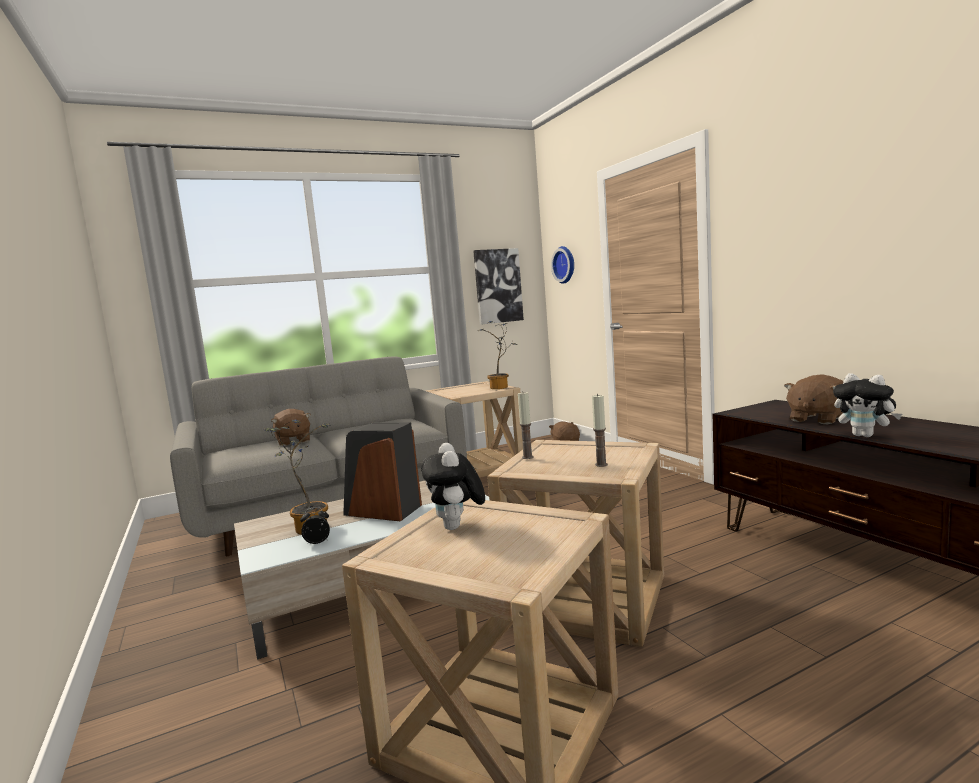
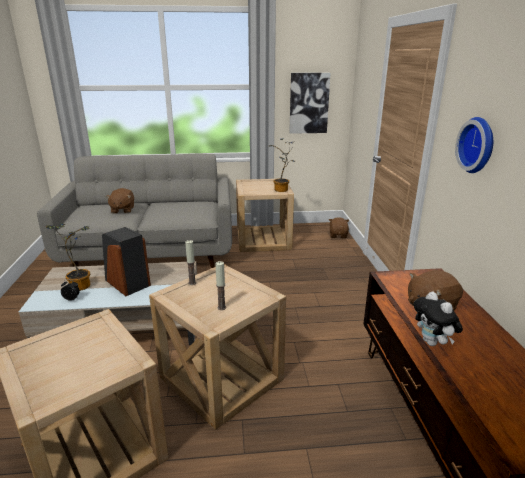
camera: 20 degrees right, 15 degrees up
plush toy [421,443,485,530] -> none
wall clock [551,246,574,284] -> wall clock moved to [455,117,493,173]

